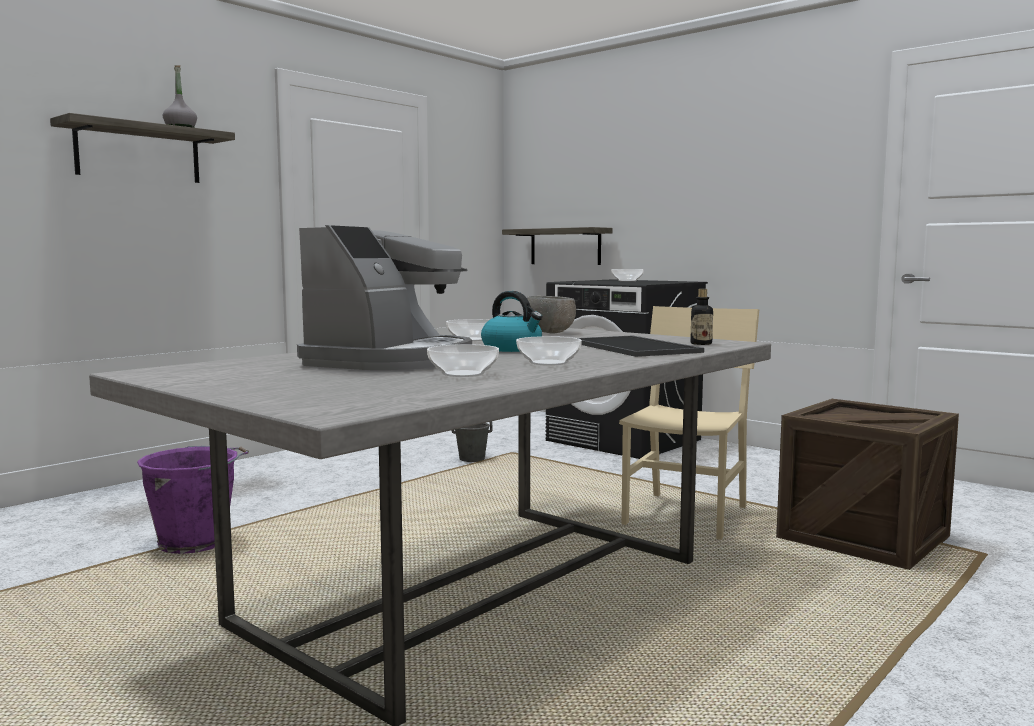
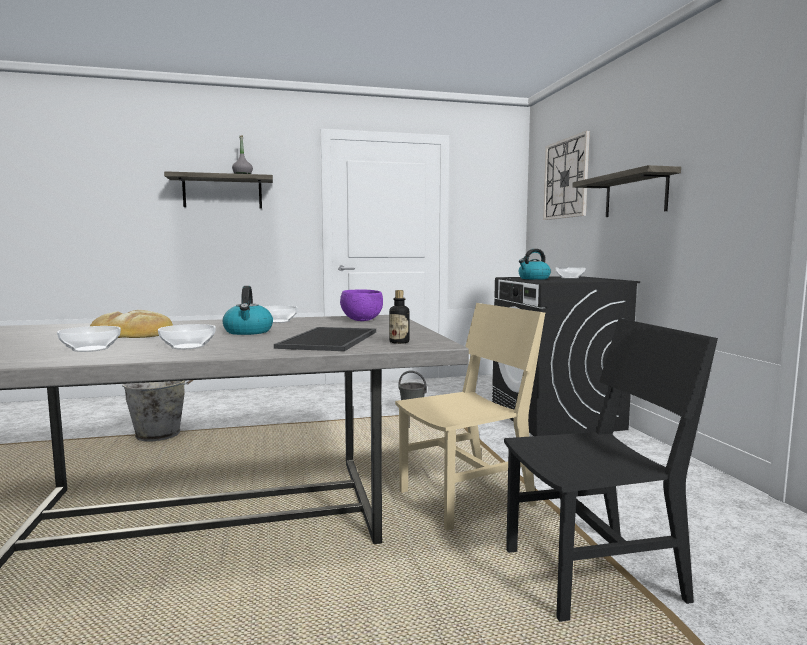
camera: 35 degrees right, 0 degrees up
purple bucket [137,446,249,554] -> grey bucket [122,380,193,441]
coffee machine [297,225,472,370] -> bread [90,310,173,338]
shelf [502,227,612,265] -> shelf moved to [572,165,681,217]
grey bowl [527,296,576,333] -> purple bowl [340,290,383,321]
crate [776,399,959,570] -> black chair [504,318,718,622]
none -> kettle [518,249,551,280]
none -> wall clock [543,131,590,220]

